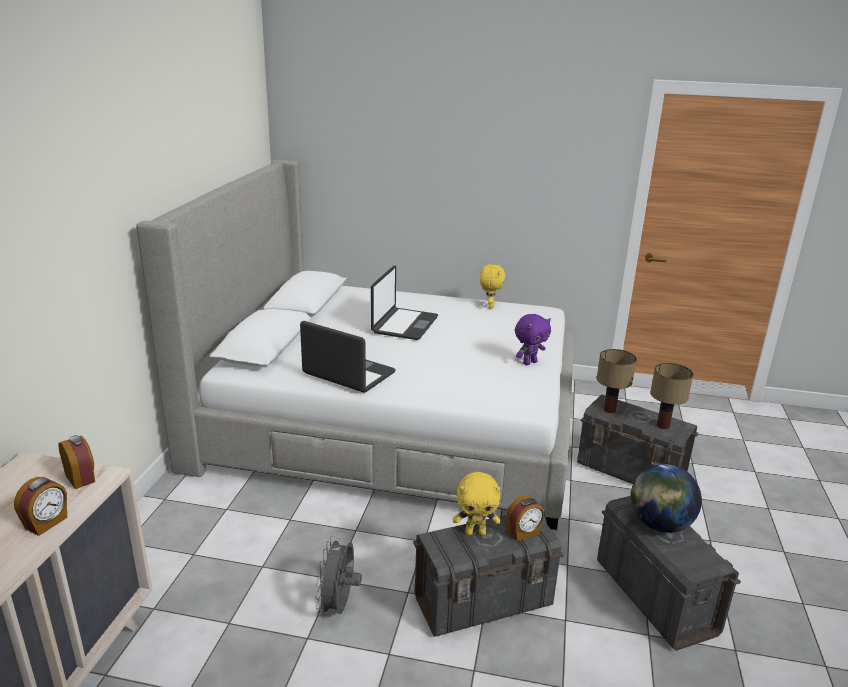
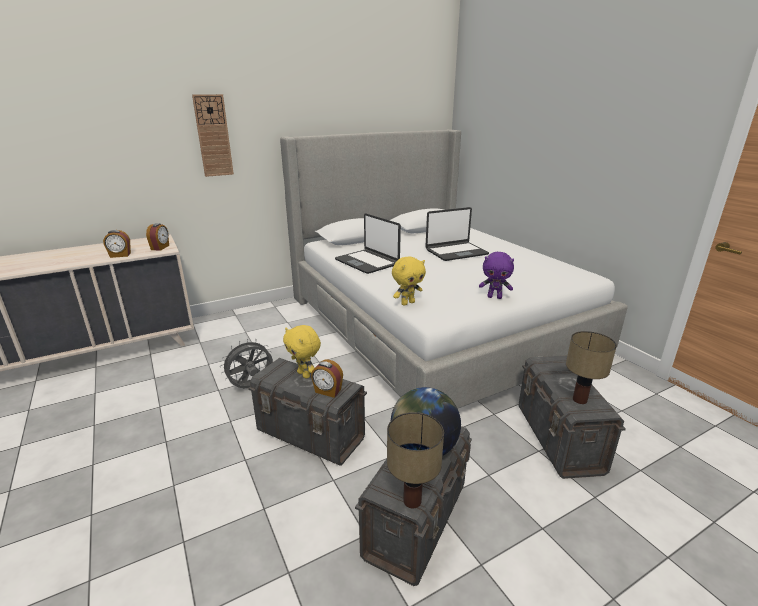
camera: 50 degrees right, 0 degrees up
laptop [300,321,396,392] -> laptop turned 150 degrees clockwise [335,213,401,274]
yellow plush toy [480,264,505,308] -> yellow plush toy moved to [392,256,426,306]
table lamp [597,349,637,413] -> table lamp moved to [387,412,444,508]
none -> wall clock [192,94,234,177]

